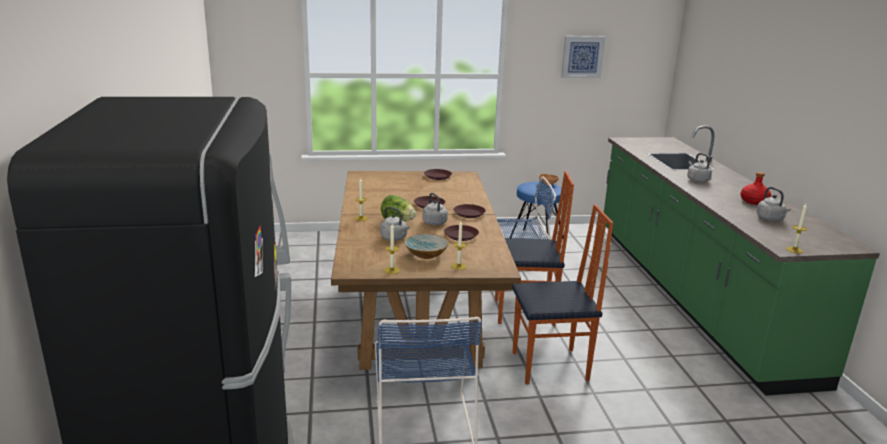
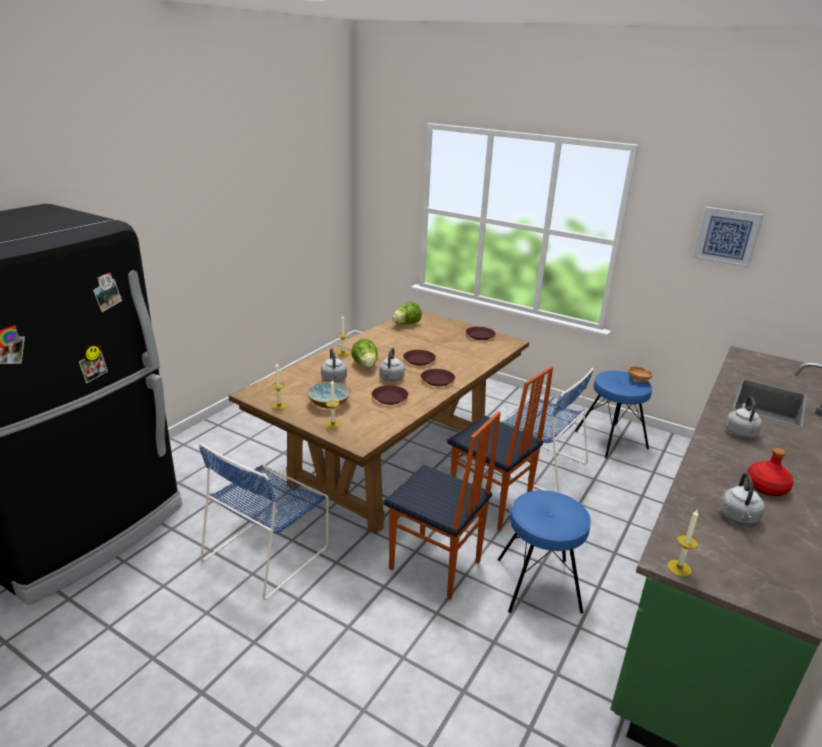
camera: 40 degrees right, 5 degrees up
none -> lettuce [392,302,422,324]
none -> blue stool [498,490,591,614]

